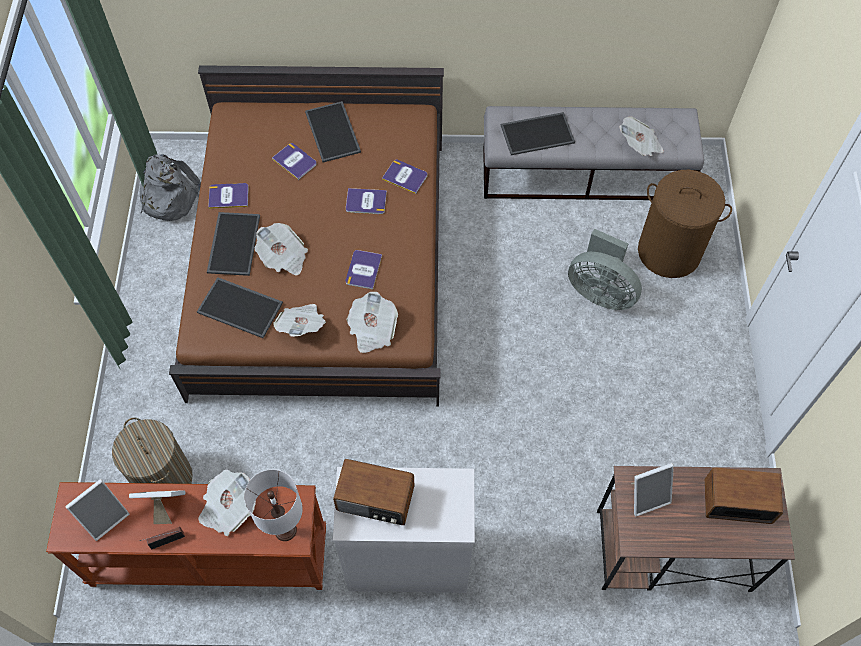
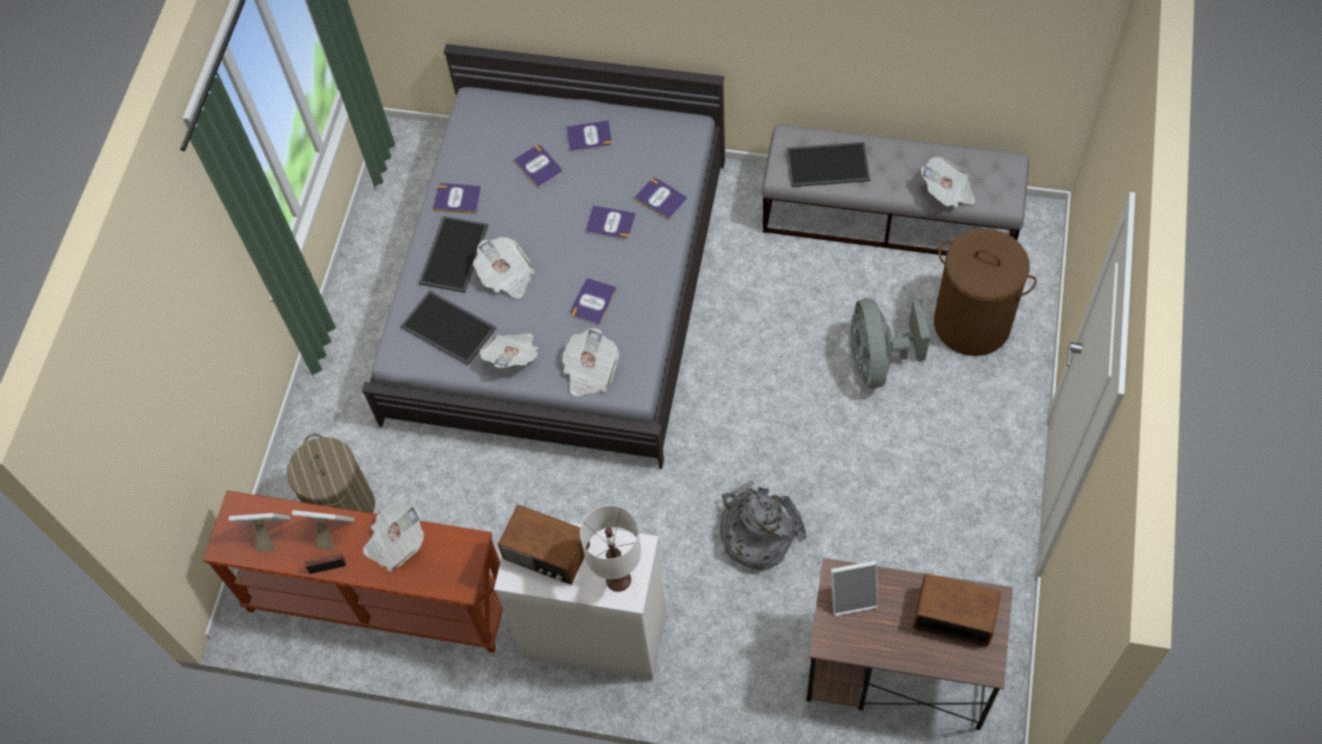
camera: 15 degrees right, 0 degrees up
picture frame [65,479,129,541] -> picture frame turned 150 degrees counterclockwise [228,513,290,552]
grey backpack [140,154,201,221] -> grey backpack moved to [720,480,806,570]
brown bed [169,65,444,406] -> grey bed [362,44,725,469]
white table lamp [244,469,303,541] -> white table lamp moved to [580,505,641,592]
tray [305,101,361,162] -> book [566,120,612,152]
grey fan [568,229,642,310] -> grey fan turned 45 degrees clockwise [850,298,930,388]

